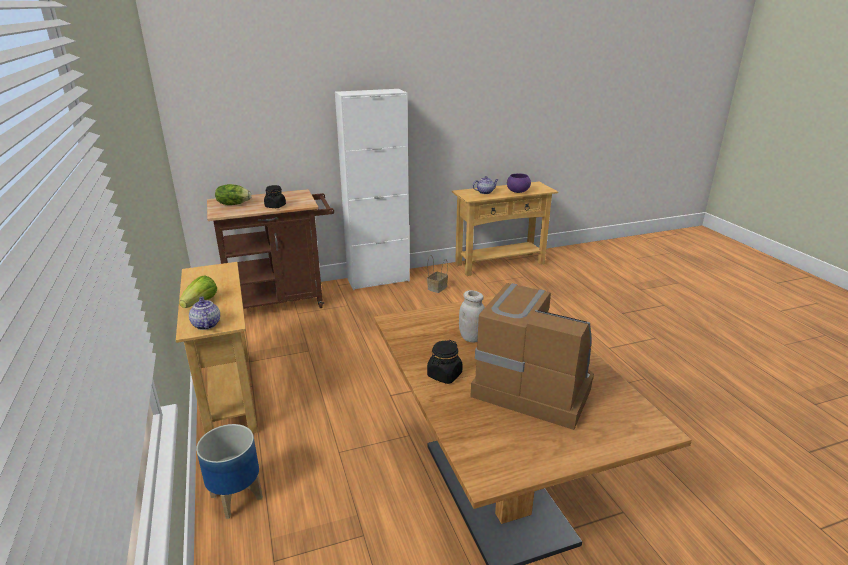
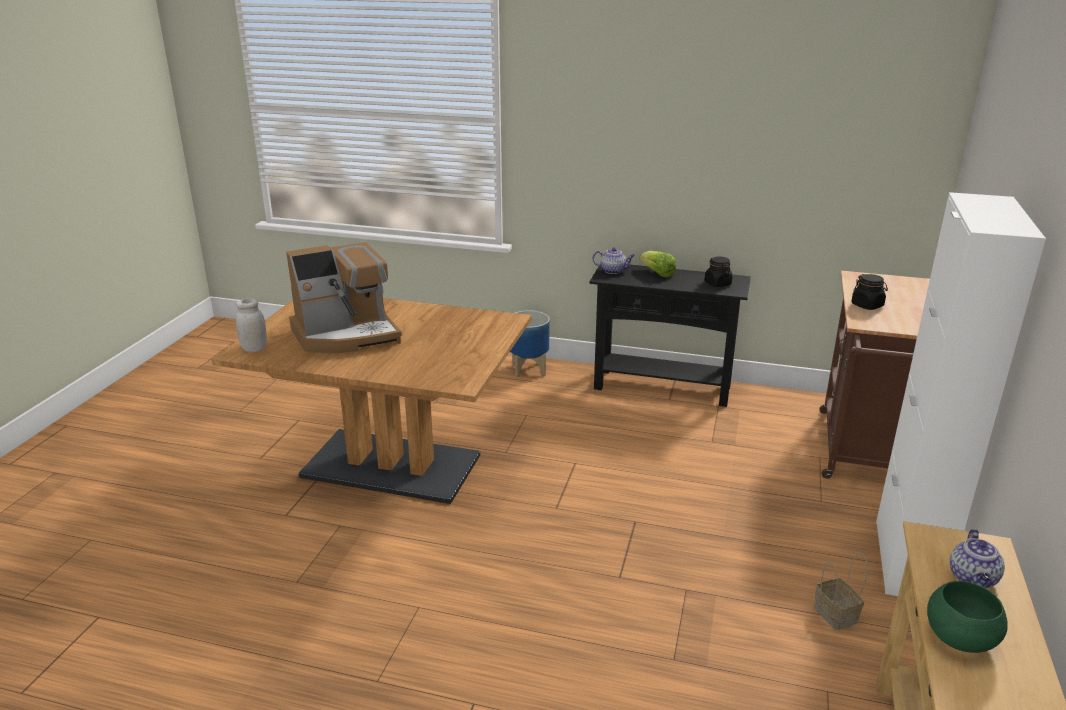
camera: 125 degrees right, 0 degrees up
beige console table [176,262,258,434] -> black console table [590,263,751,407]
lettuce [215,184,251,205] -> none
black jar [427,340,463,384] -> black jar moved to [705,257,733,287]
white jar [459,290,485,342] -> white jar moved to [236,298,267,352]
purple bowl [507,173,531,193] -> green bowl [927,581,1008,653]

